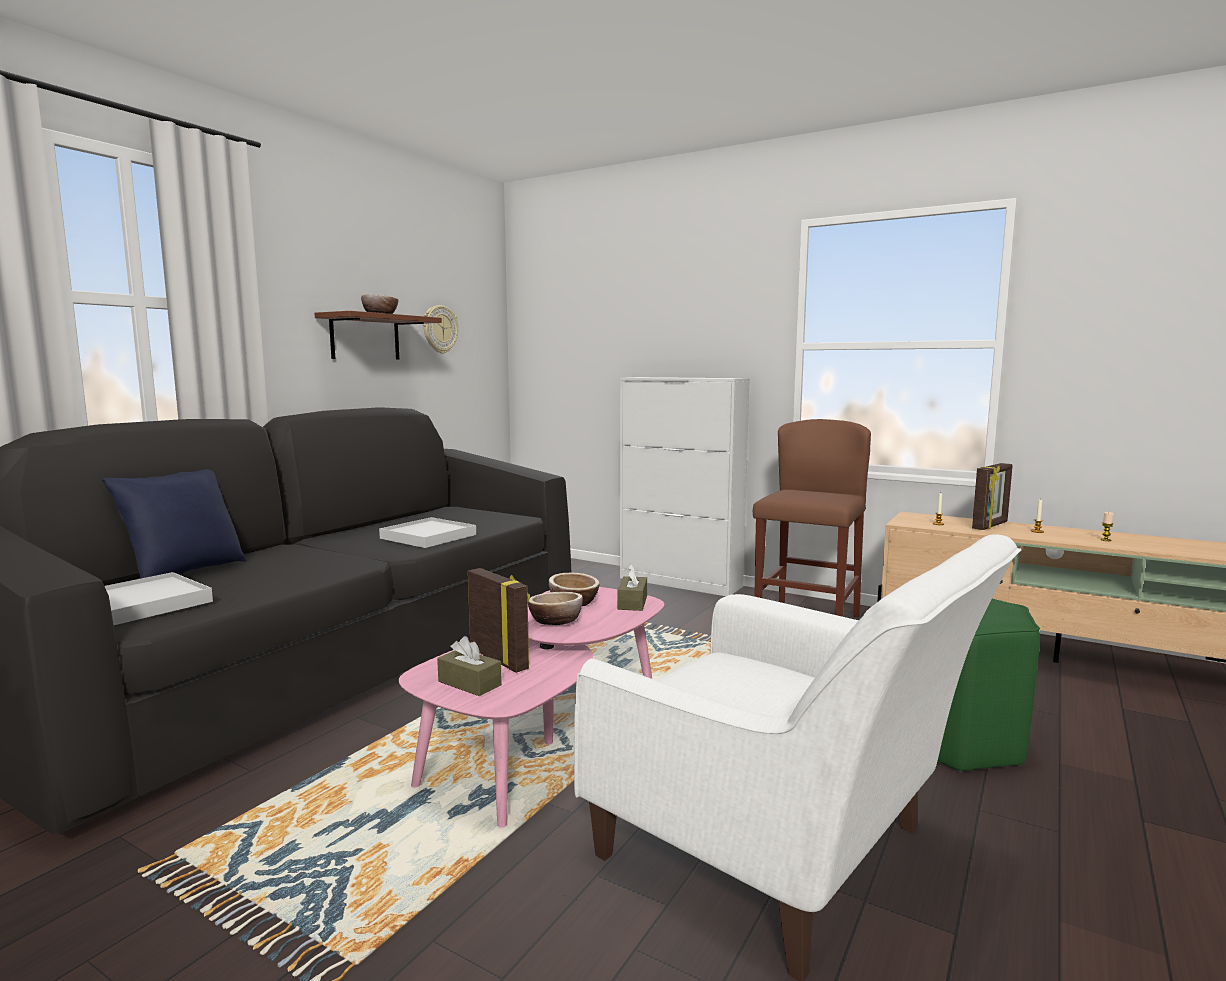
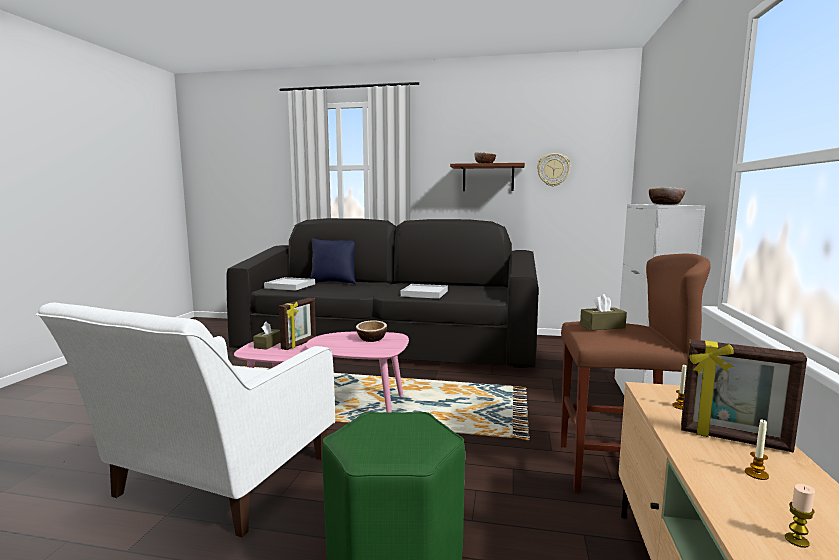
camera: 70 degrees right, 0 degrees up
bowl [528,592,583,625] -> bowl moved to [649,188,685,205]
brown tissue box [617,564,647,611] -> brown tissue box moved to [580,294,627,330]

